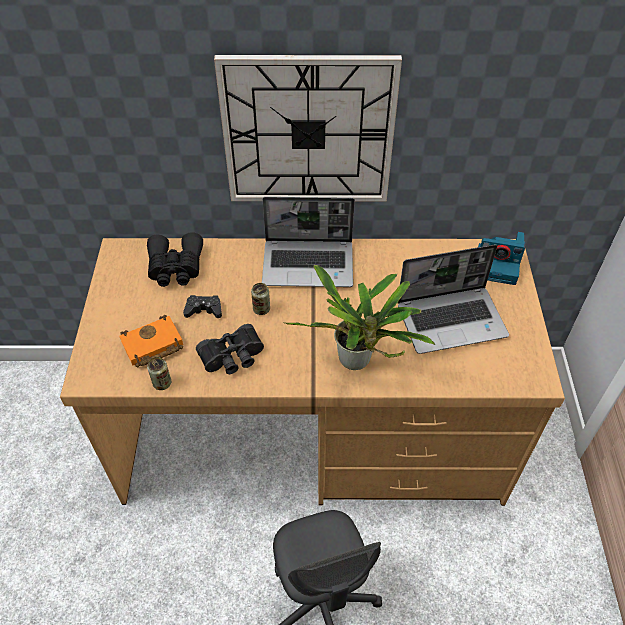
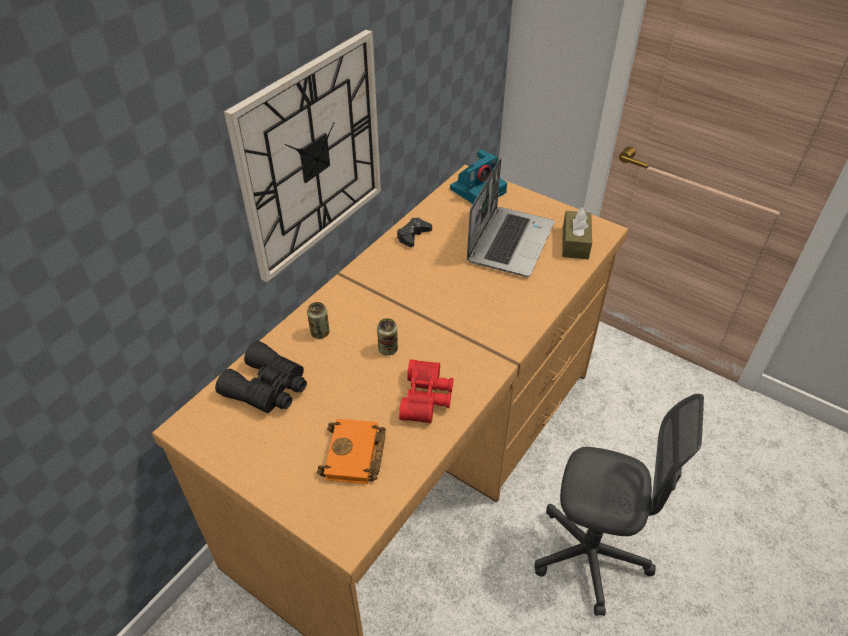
camera: 55 degrees left, 5 degrees down
can [147,357,171,390] -> can moved to [307,302,330,339]
black game controller [183,295,222,318] -> black game controller moved to [397,218,432,247]
black binoculars [196,324,264,374] -> red binoculars [399,359,453,424]
laptop [262,197,355,287] -> none
potted plant [283,265,435,370] -> none
none -> brown tissue box [562,207,592,259]

